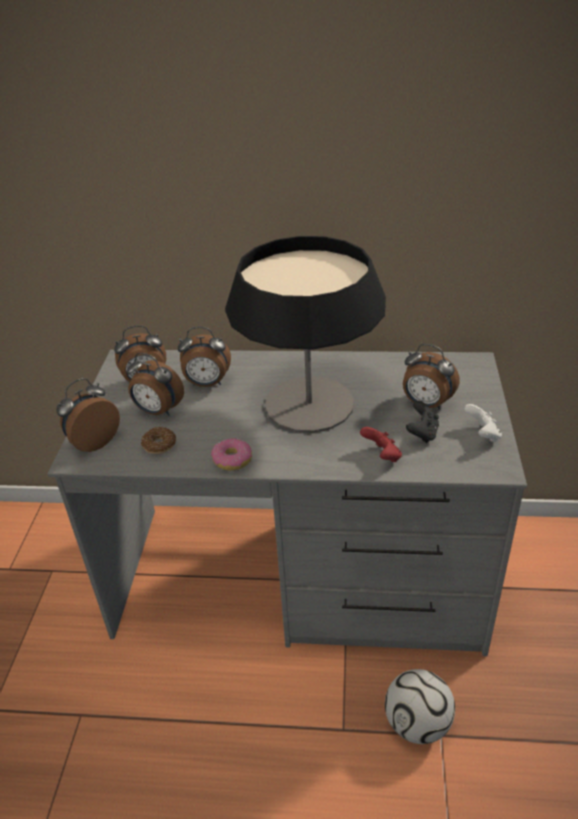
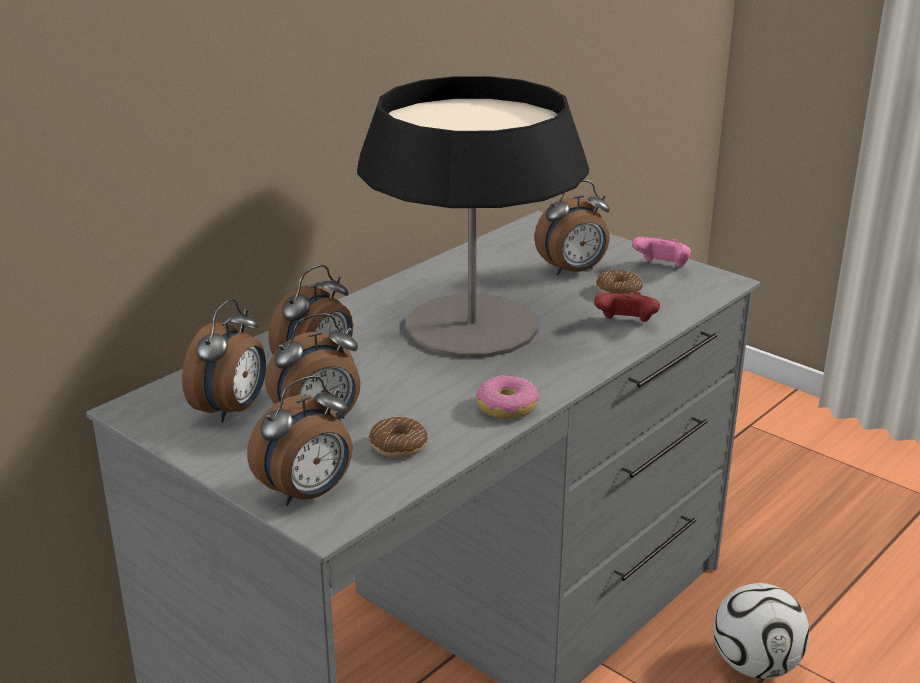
camera: 55 degrees left, 10 degrees down
alarm clock [56,378,120,452] -> alarm clock turned 120 degrees counterclockwise [247,375,353,506]
black game controller [406,401,439,443] -> donut [596,270,643,295]
white game controller [464,404,502,442] -> pink game controller [632,237,691,268]

